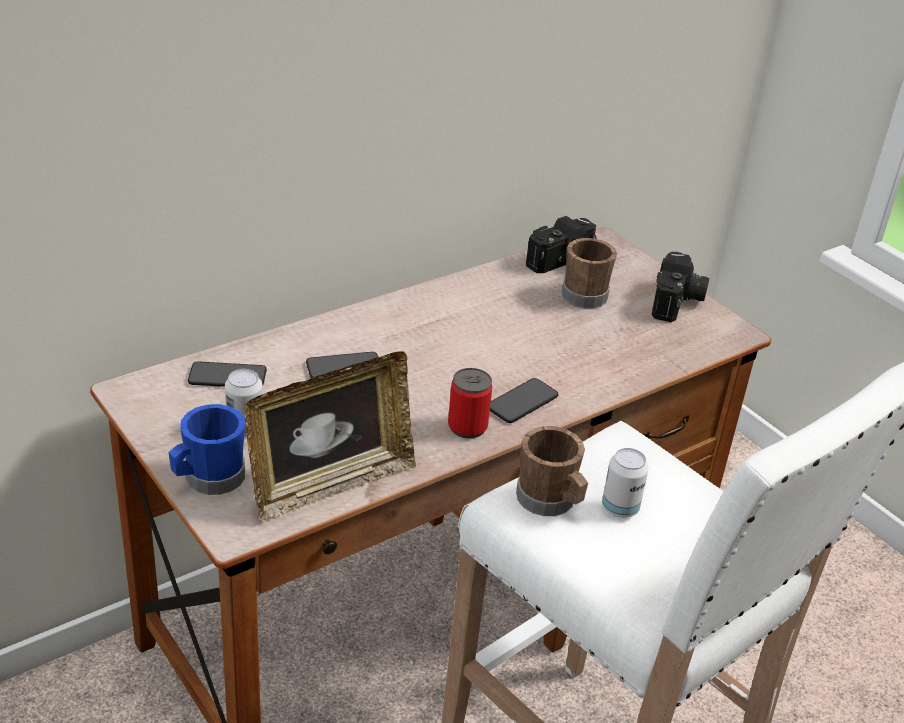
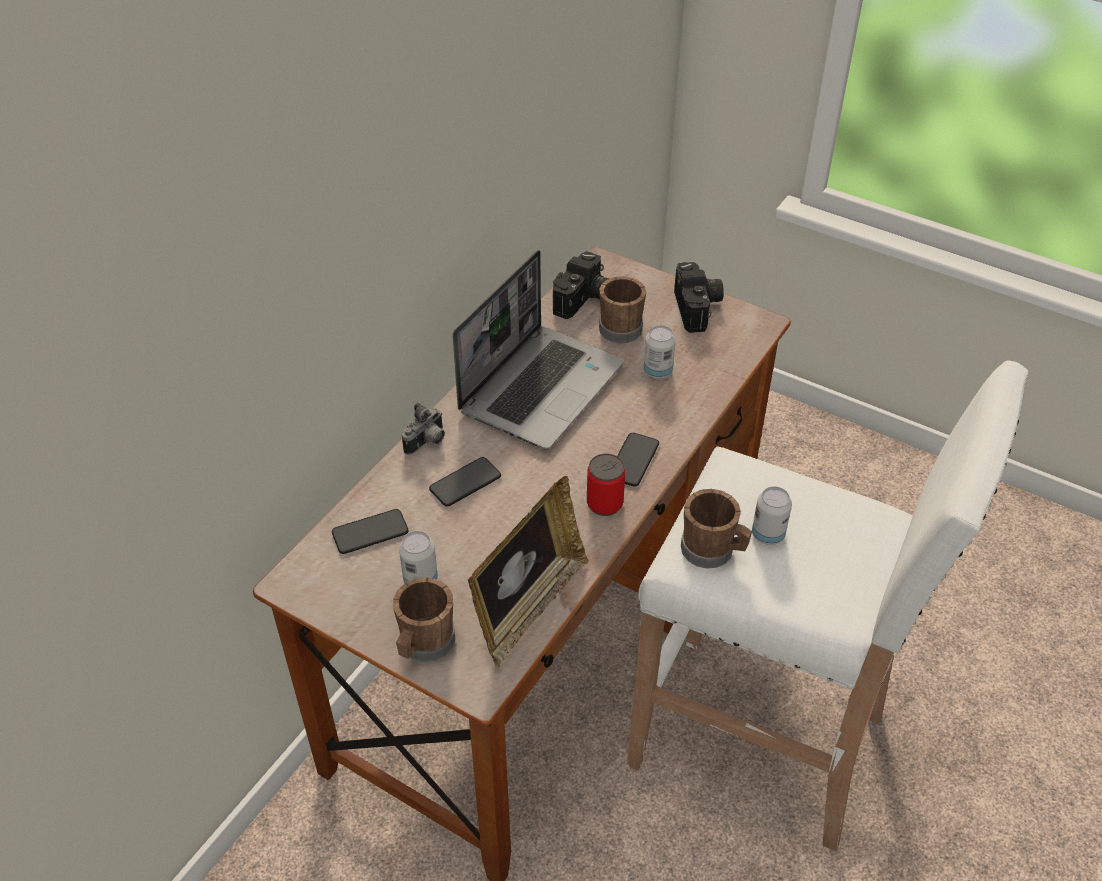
camera: 20 degrees left, 10 degrees up
blue mug [168,404,245,495] -> brown mug [393,577,455,662]
none -> camera [402,403,445,455]
none -> laptop [452,250,624,449]
none -> can [643,325,676,379]

